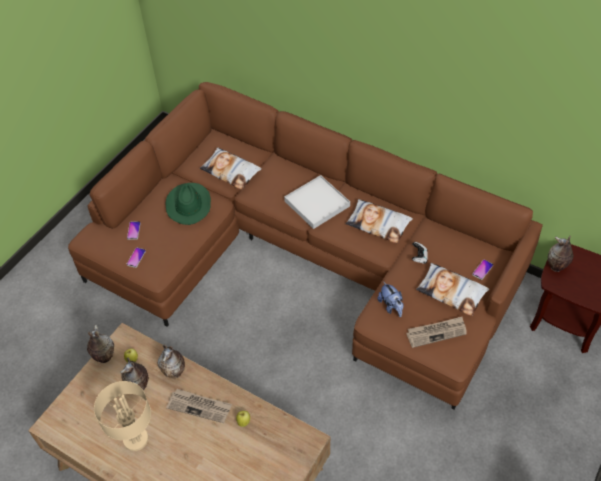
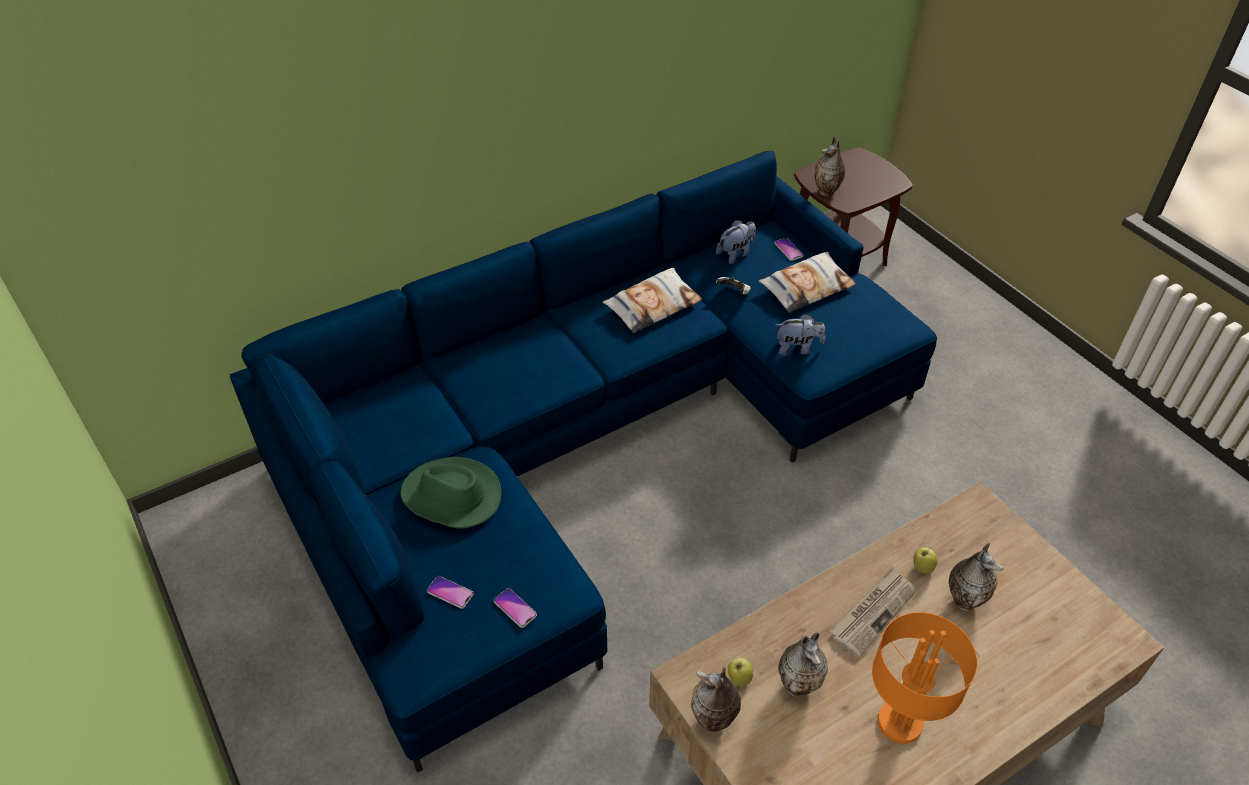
camera: 65 degrees left, 5 degrees down
brown sofa [68,82,543,410] -> blue sofa [230,151,937,773]
beige table lamp [94,381,151,451] -> orange table lamp [872,612,977,744]
vase [158,344,185,378] -> vase moved to [949,543,1004,611]
pillow [200,147,262,190] -> none
white tray [284,175,350,229] -> none
newspaper [406,317,467,348] -> none
none -> plush toy [716,220,756,264]

